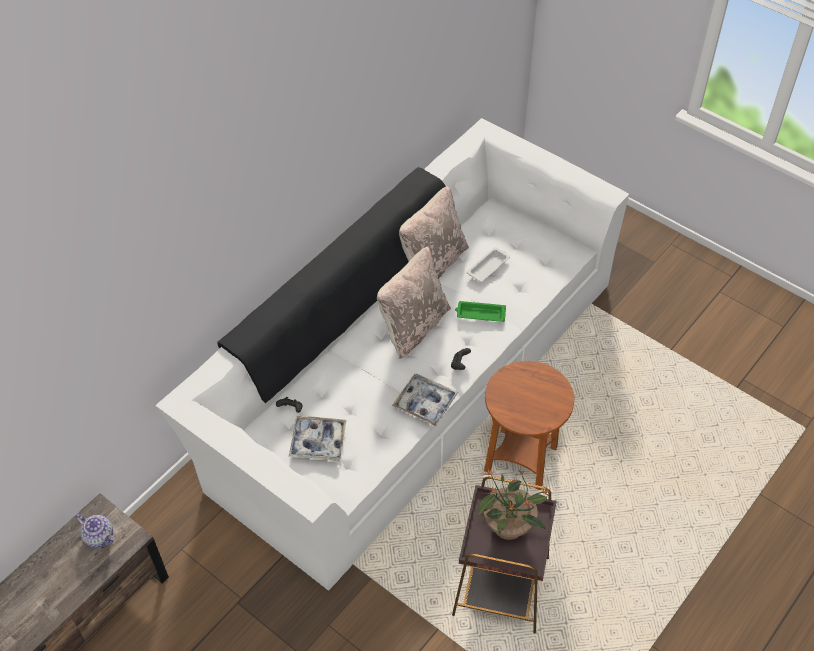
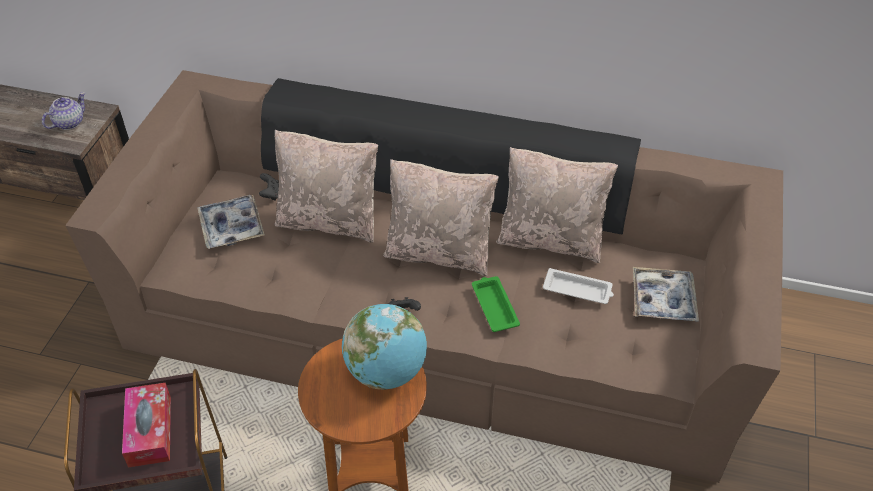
camera: 65 degrees right, 5 degrees down
teapot [75,514,115,548] -> teapot turned 150 degrees counterclockwise [42,92,86,130]
white sofa [155,118,629,591] -> brown sofa [65,70,783,483]
tray [392,374,458,427] -> tray moved to [633,267,699,322]
potted plant [478,469,551,540] -> tissue box [122,383,171,468]
none -> beige pillow [274,130,378,243]
none -> globe [342,304,427,390]

